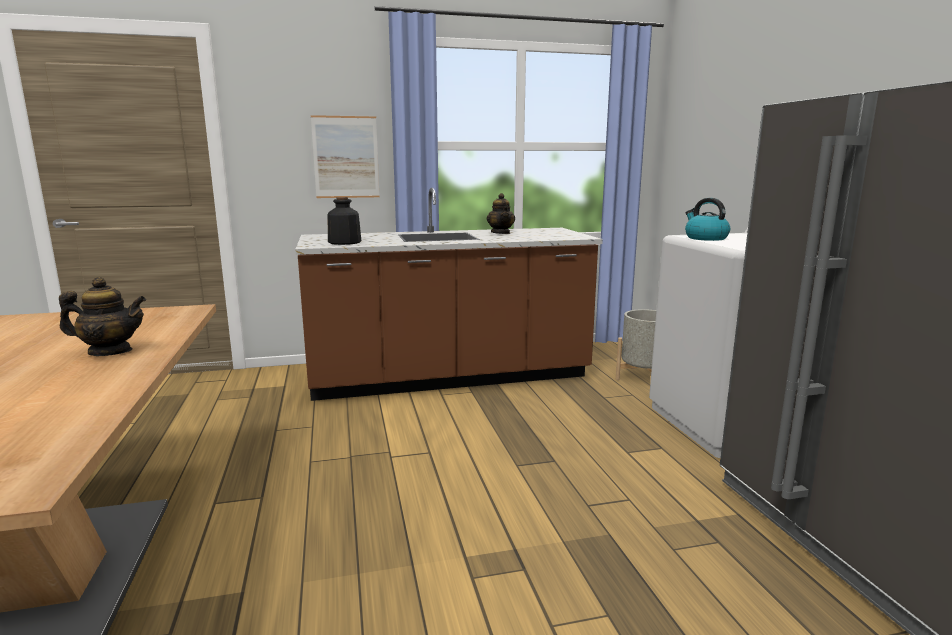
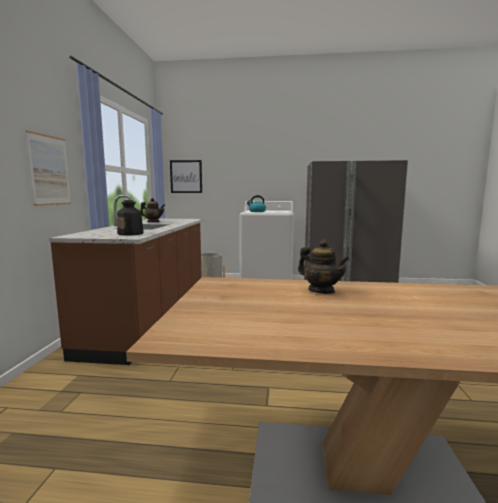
camera: 70 degrees left, 5 degrees down
teapot [59,277,146,356] -> teapot turned 120 degrees clockwise [298,239,350,294]
none -> picture [170,160,202,193]

